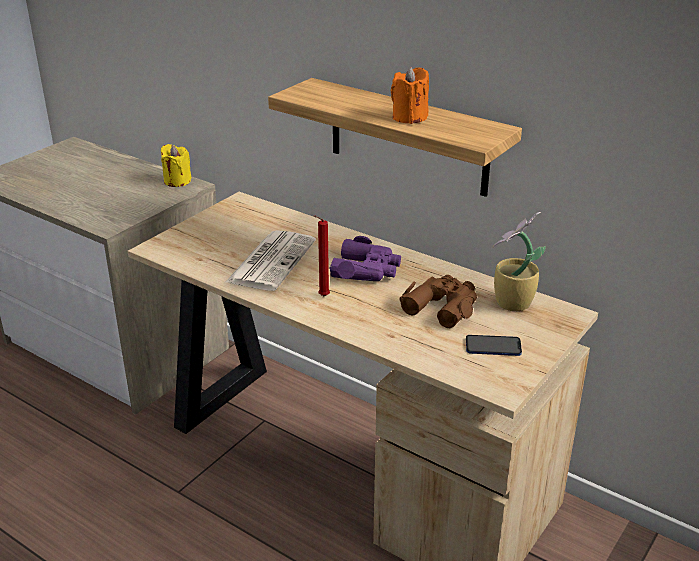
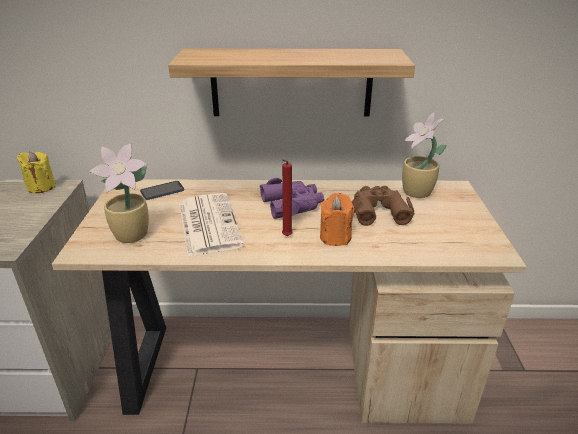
camera: 35 degrees left, 0 degrees up
orange candle [391,67,429,124] -> orange candle moved to [320,193,354,246]
phone [466,335,522,356] -> phone moved to [140,181,184,200]
none -> potted plant [89,144,149,243]

